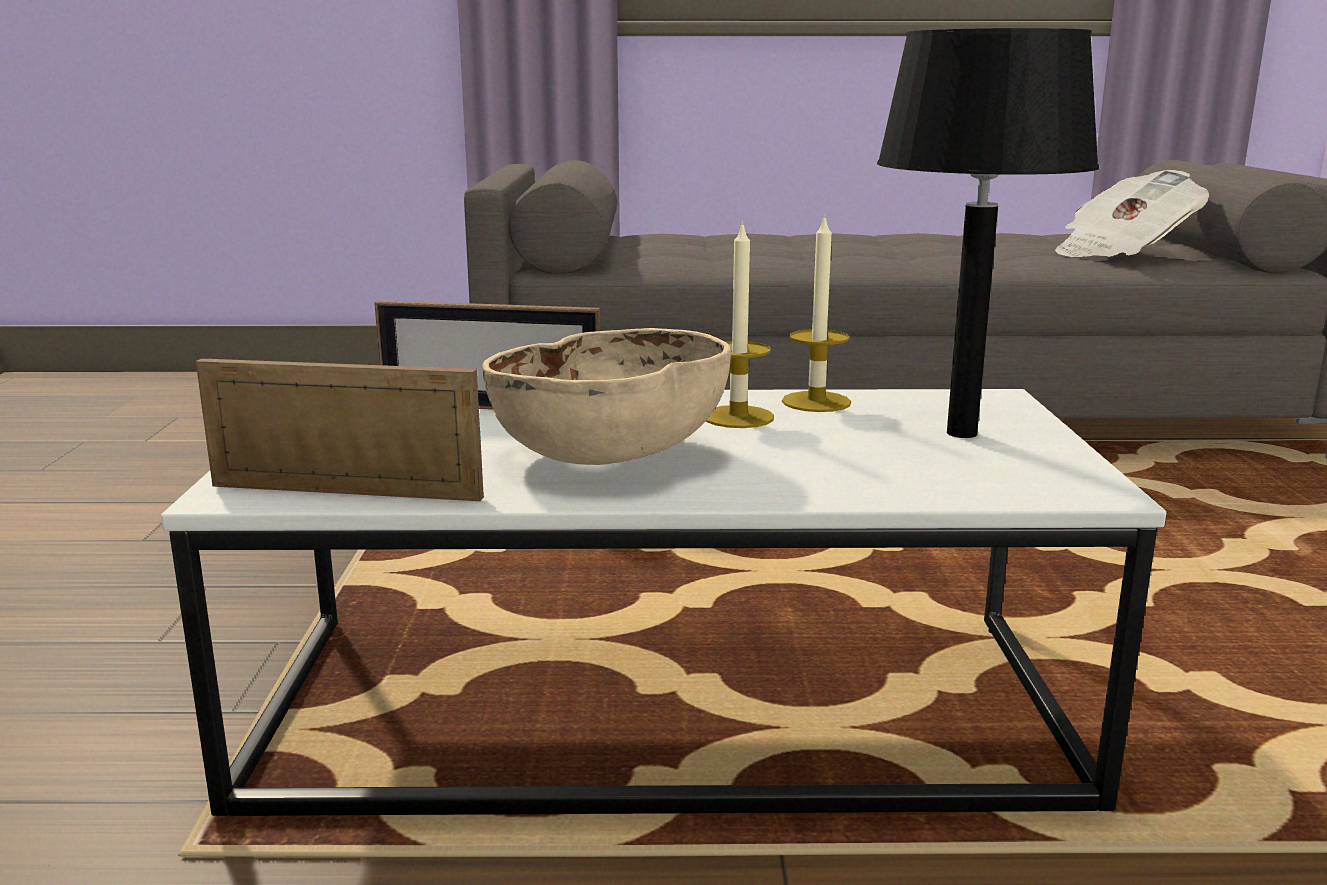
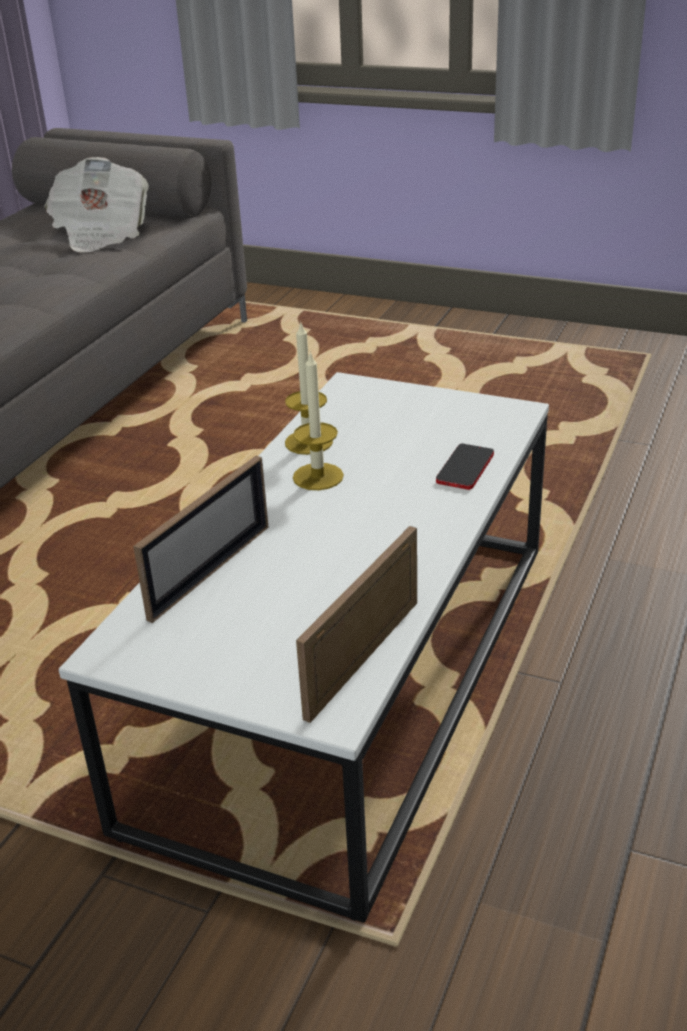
camera: 65 degrees left, 15 degrees up
beige bowl [482,328,731,465] -> none
black table lamp [877,28,1099,438] -> none
none -> phone [436,443,494,490]

